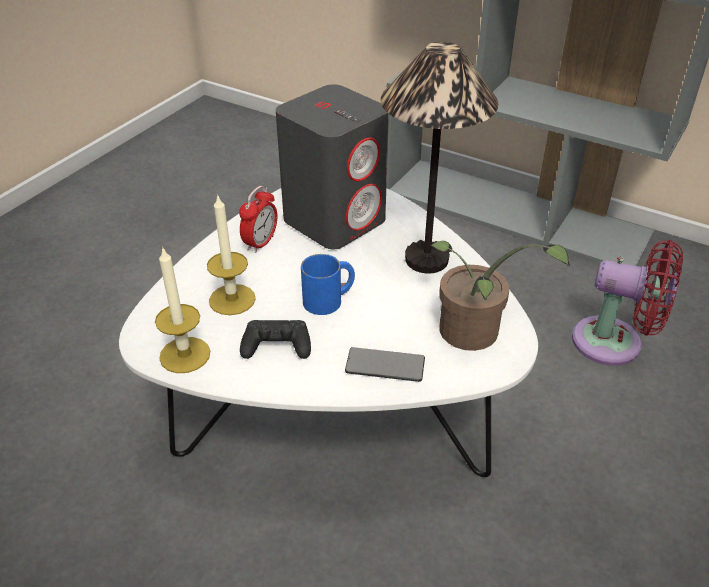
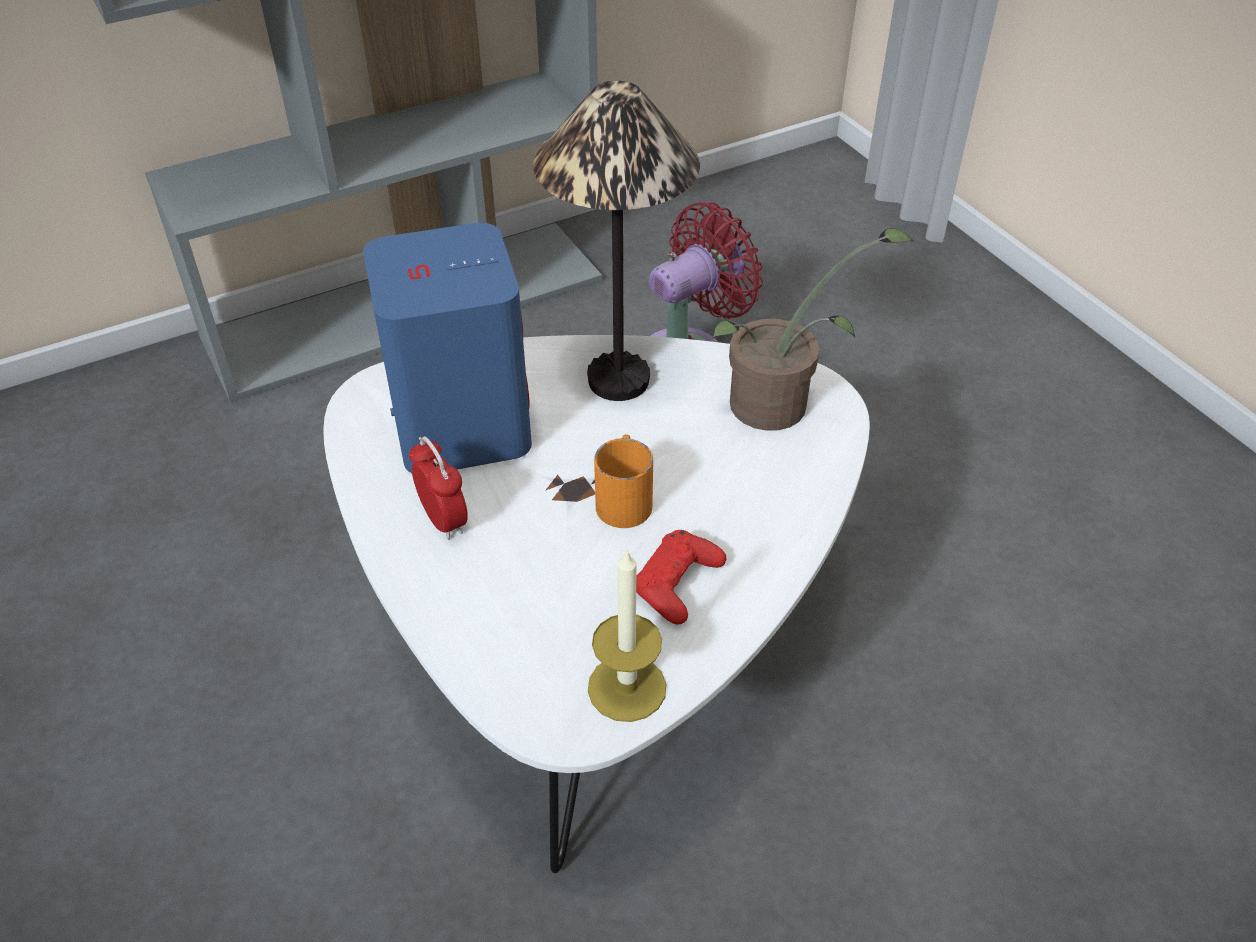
camera: 60 degrees left, 5 degrees up
candle [207,194,256,315] -> none
black game controller [240,320,311,359] -> red game controller [636,530,727,625]
grey speaker [276,84,389,249] -> blue speaker [363,223,532,473]
blue mug [301,254,355,315] -> orange mug [594,434,653,528]
phone [345,347,425,382] -> none

